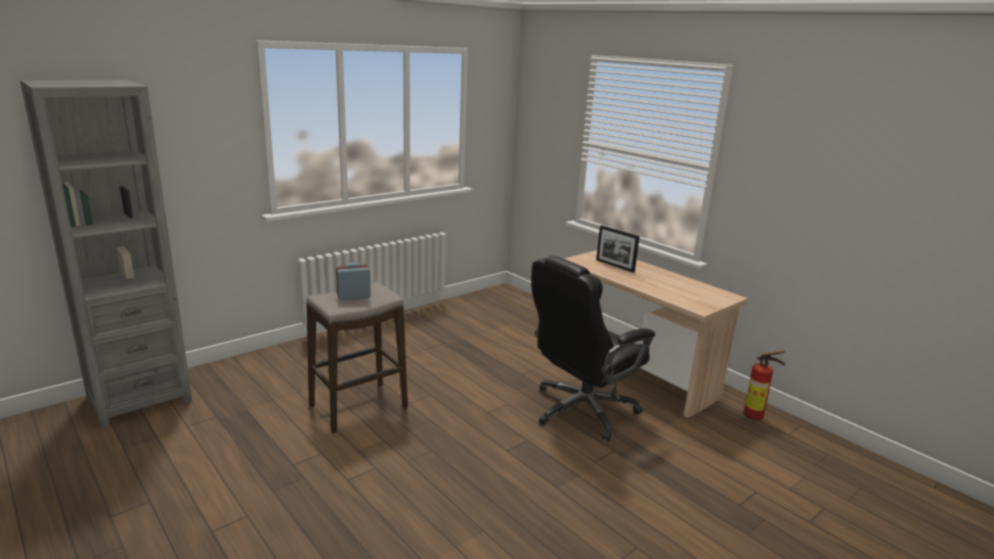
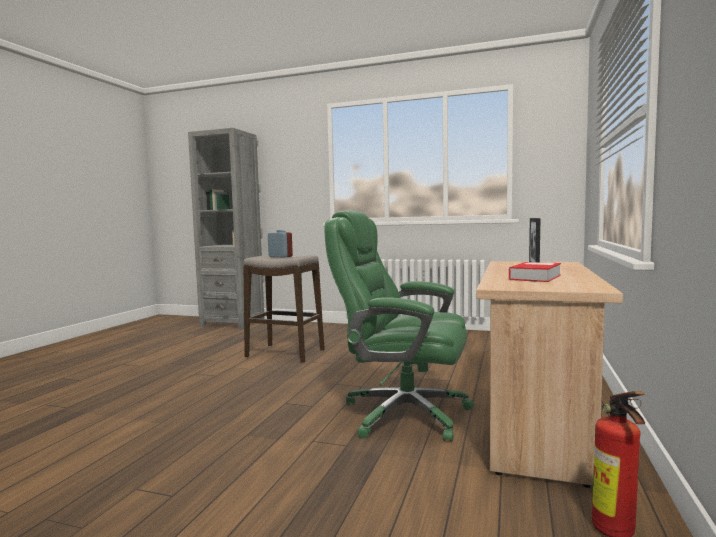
camera: 60 degrees right, 15 degrees down
black office chair [531,256,655,441] -> green office chair [324,211,474,442]
none -> book [509,262,561,282]

